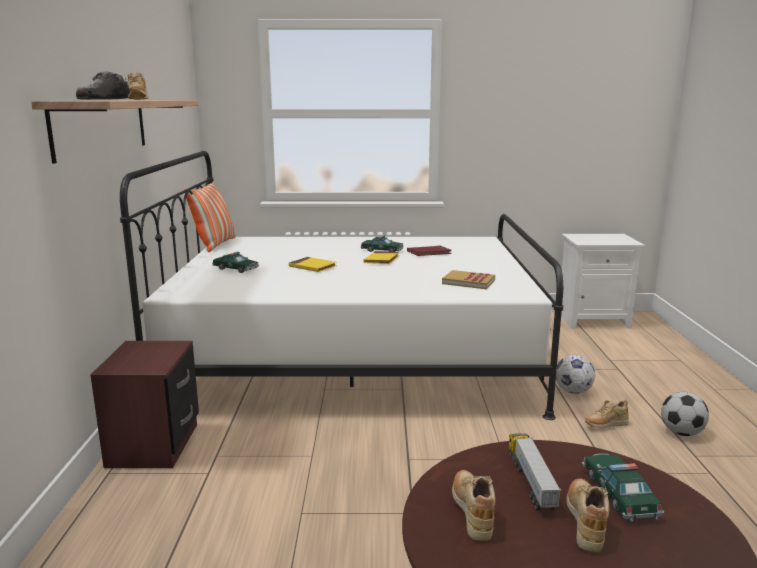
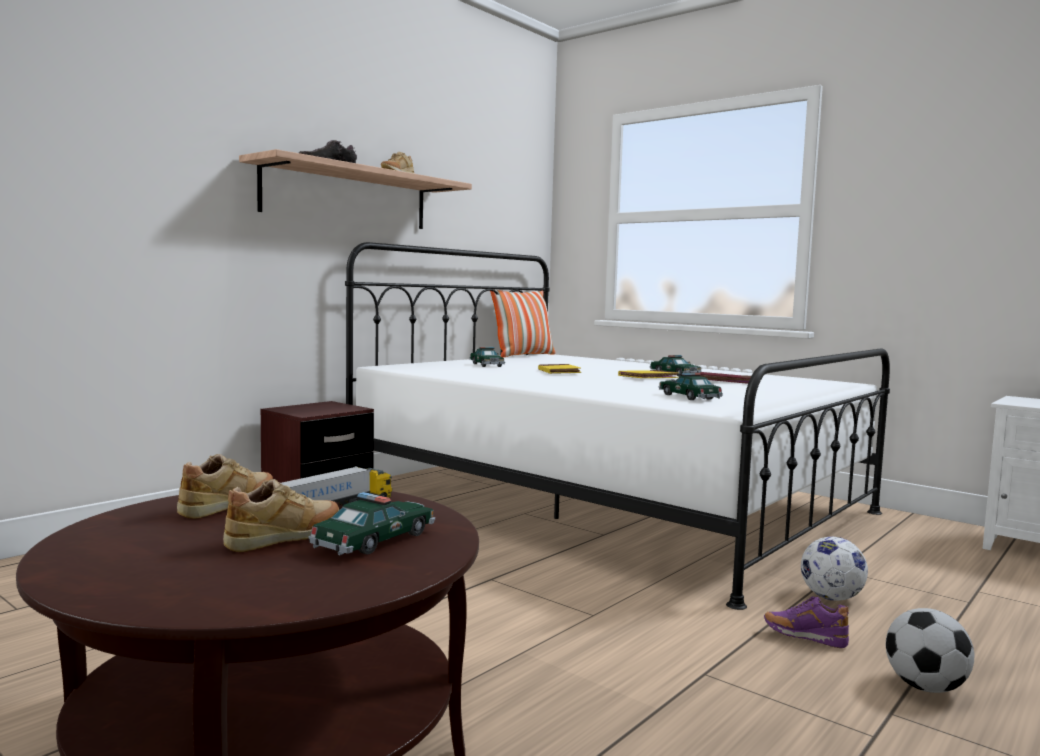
camera: 40 degrees right, 10 degrees down
book [442,270,495,289] -> toy car [658,373,723,400]
beige shoe [585,400,629,428] -> purple shoe [764,596,849,648]

